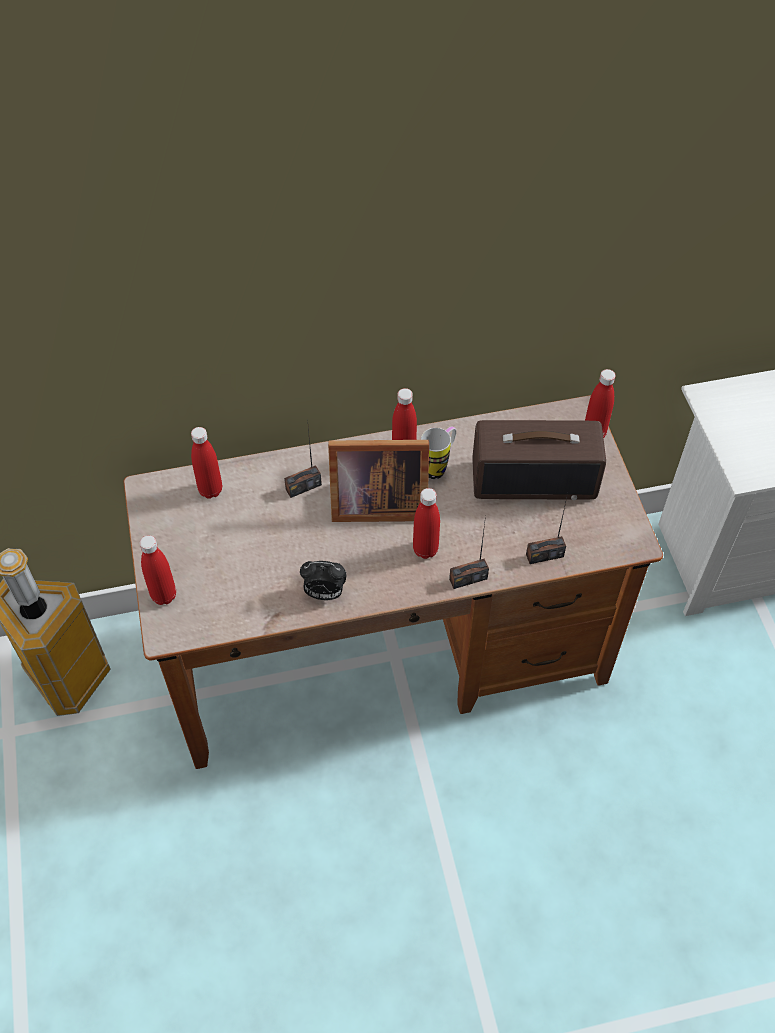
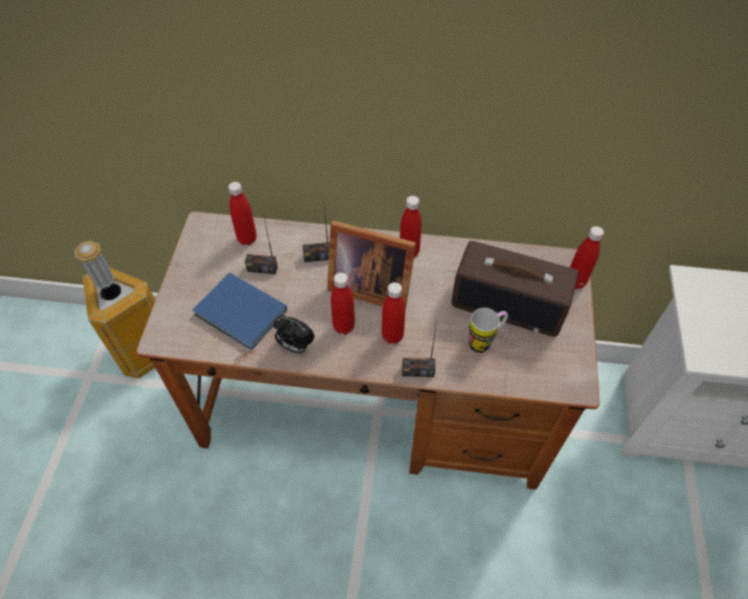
camera: 20 degrees right, 0 degrees up
red bottle [140,535,176,605] -> red bottle moved to [331,272,355,334]
mug [421,426,456,479] -> mug moved to [469,308,508,353]
radio [526,493,568,564] -> radio moved to [245,218,278,274]
none -> blue book [193,272,287,350]

